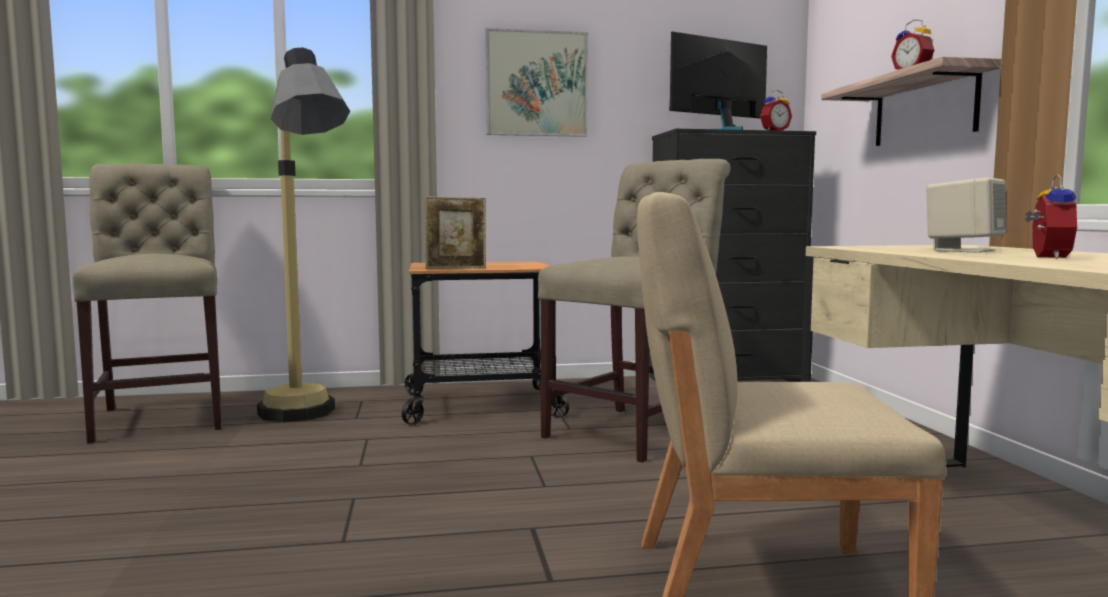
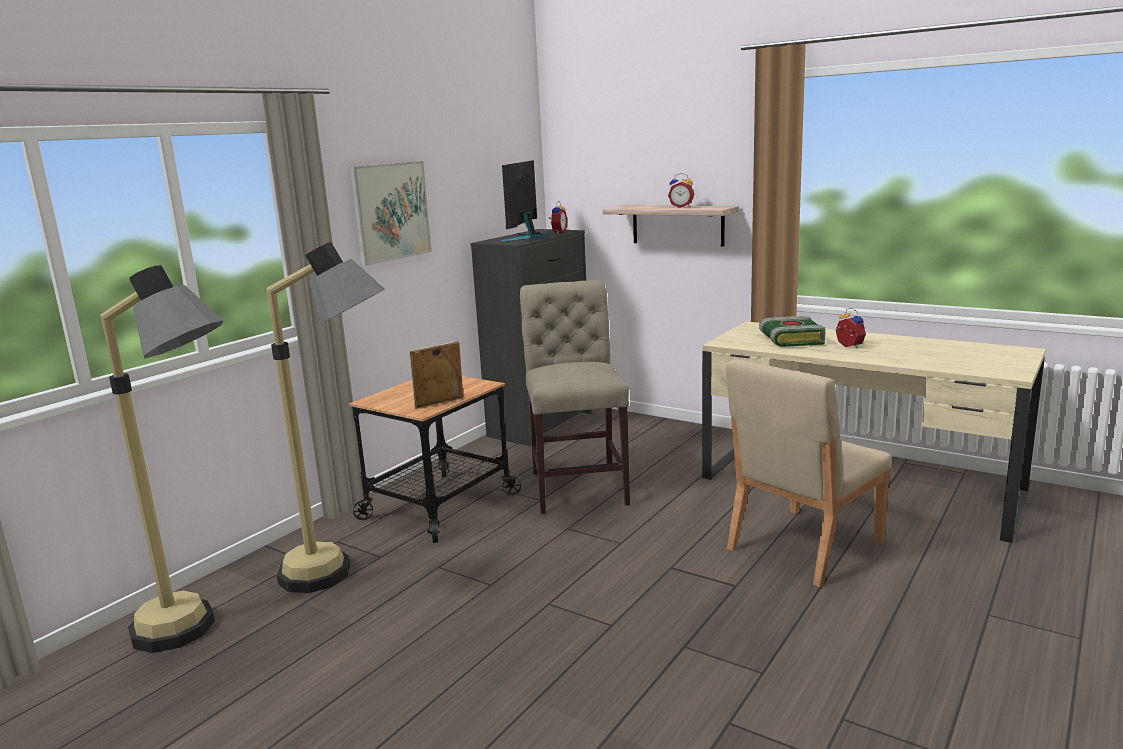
camera: 45 degrees left, 10 degrees up
beige chair [72,163,222,444] -> floor lamp [100,265,223,653]
picture frame [425,196,486,269] -> picture frame turned 150 degrees counterclockwise [409,341,463,409]
beige speaker [926,178,1007,253] -> book [759,316,825,347]

